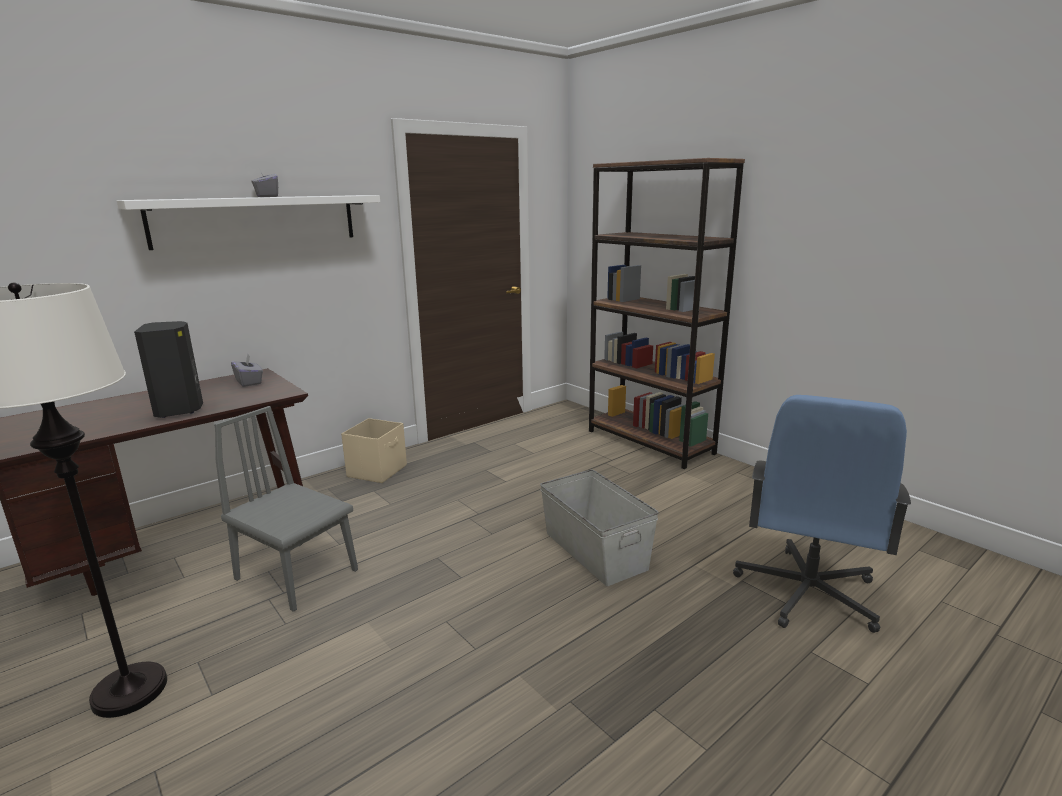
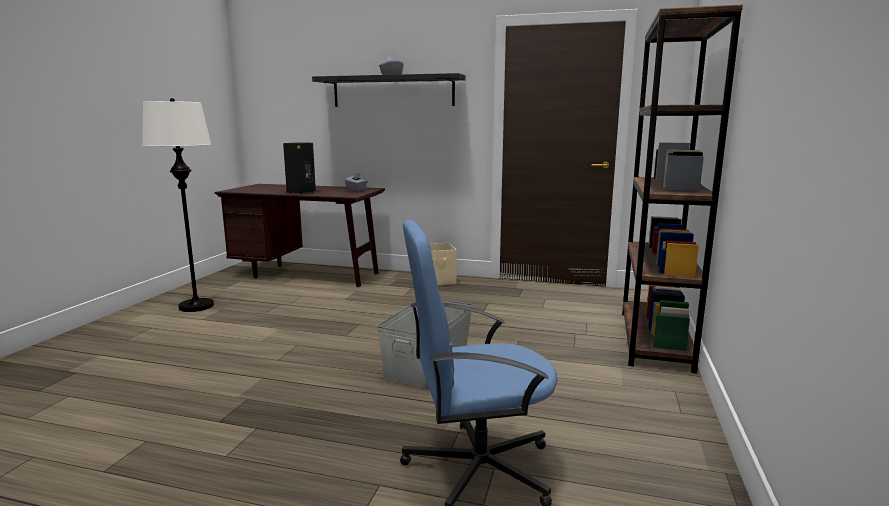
camera: 55 degrees right, 5 degrees down
white shelf [117,195,380,250] -> black shelf [312,73,466,107]
grey chair [214,406,358,612] -> none

